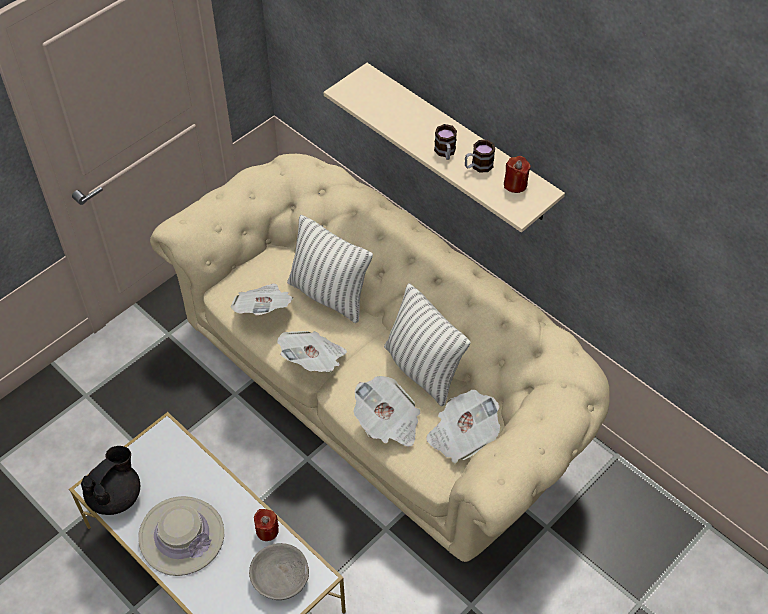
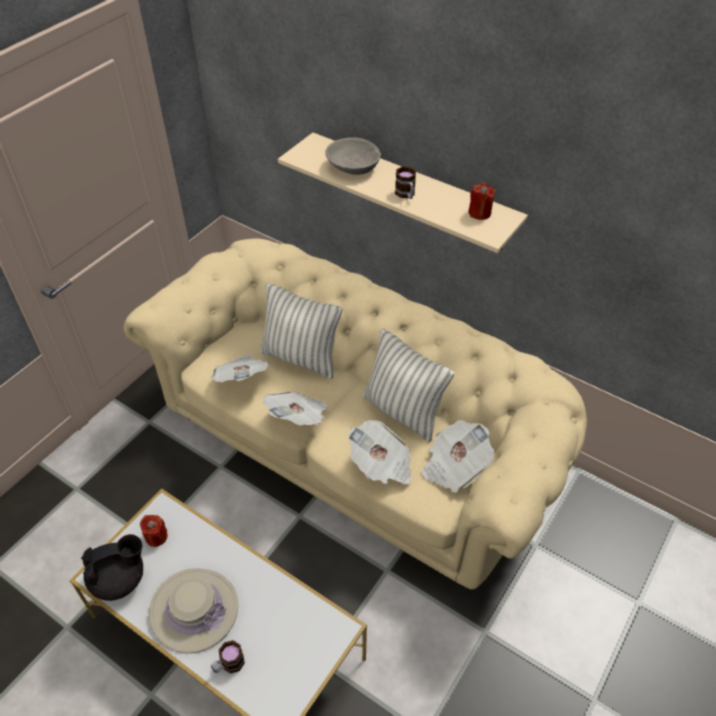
camera: 10 degrees left, 5 degrees down
black teapot [81,446,140,515] -> black teapot turned 45 degrees clockwise [81,534,143,601]
grey bowl [249,543,309,600] -> grey bowl moved to [325,137,381,175]
red candle [254,509,279,541] -> red candle moved to [140,515,167,547]
mug [465,140,495,173] -> mug moved to [211,640,245,673]

